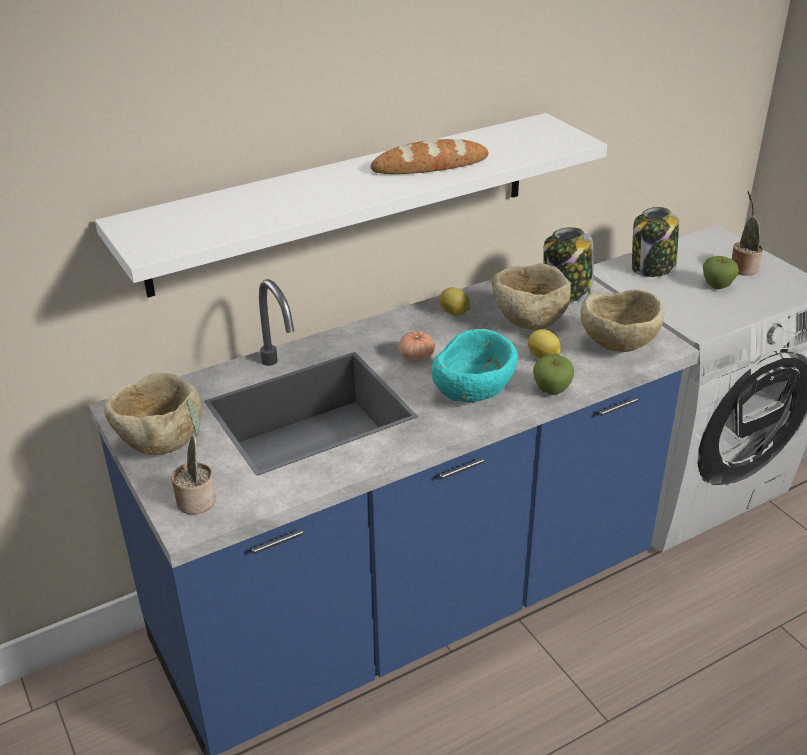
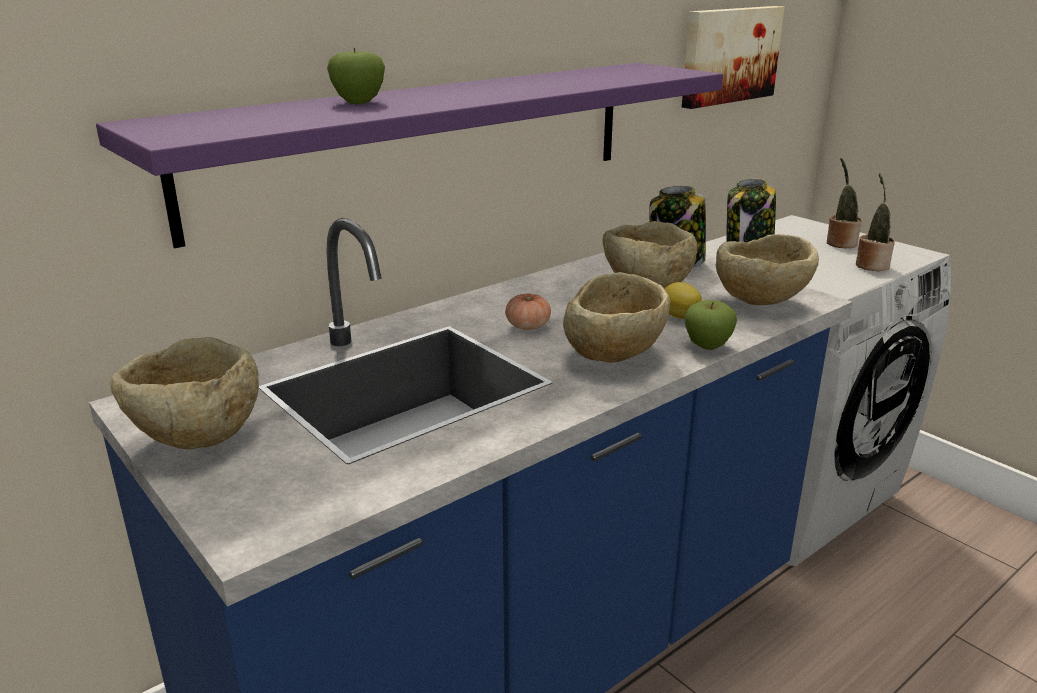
camera: 10 degrees left, 10 degrees down
white shelf [95,113,607,298] -> purple shelf [96,63,723,248]
potted plant [171,399,216,514] -> potted plant moved to [856,173,895,271]
bread [371,139,488,174] -> none
turquoise bowl [431,329,518,403] -> beige bowl [563,272,670,363]
lemon [439,287,470,316] -> none
apple [702,256,739,289] -> apple moved to [327,48,385,104]
none -> picture [682,6,784,109]

